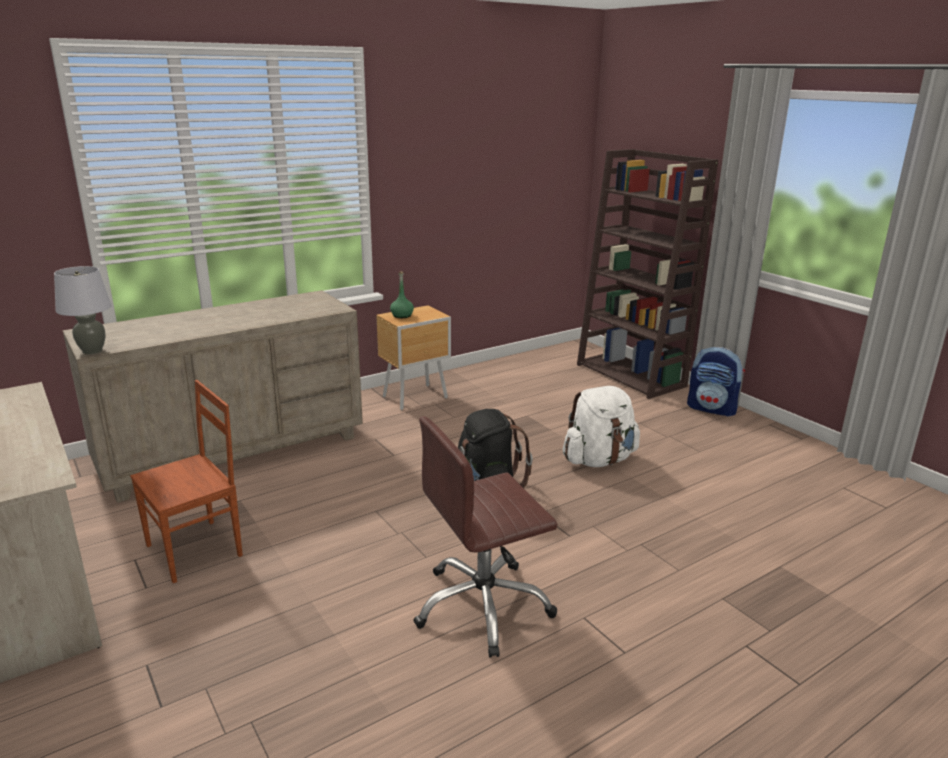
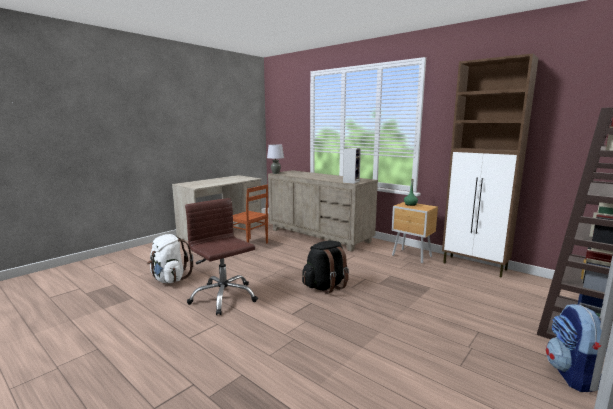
camera: 75 degrees right, 10 degrees down
white backpack [563,386,640,467] -> white backpack moved to [147,234,193,283]
none -> speaker [343,148,361,184]
none -> brown cabinet [442,53,539,278]

